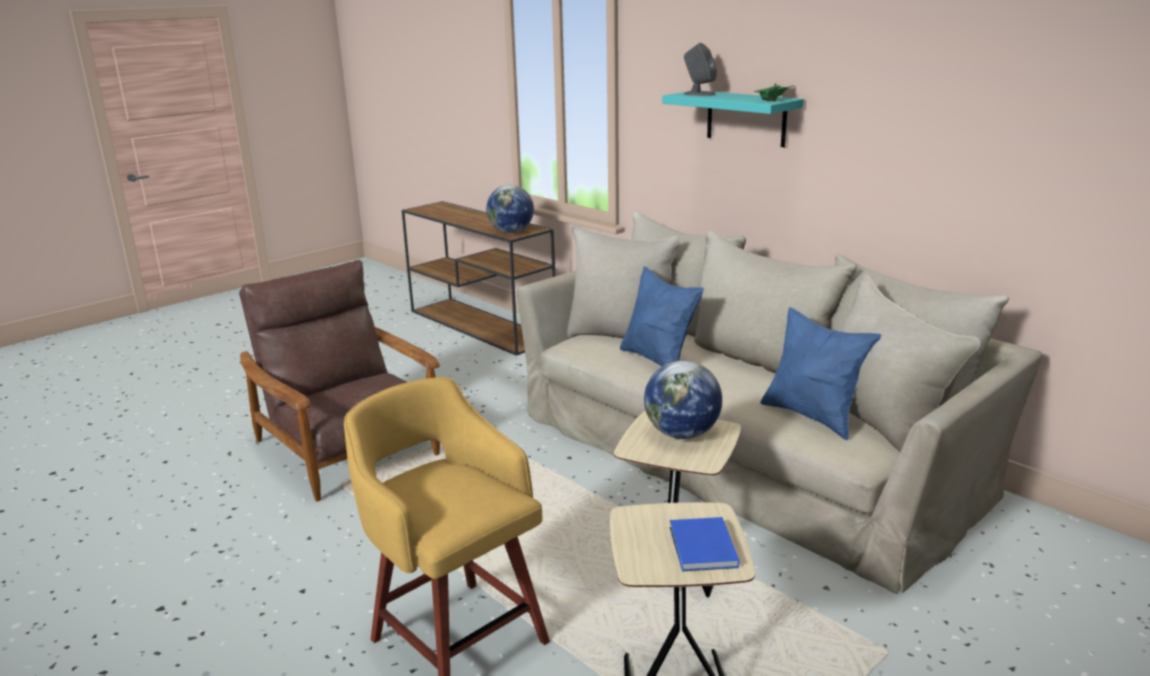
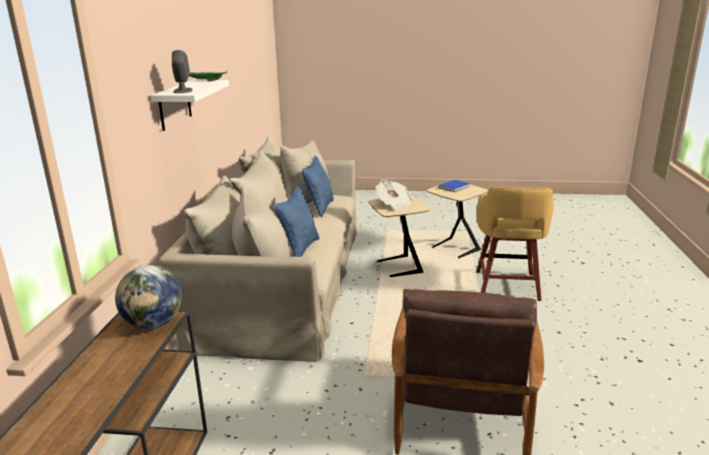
camera: 130 degrees left, 0 degrees up
globe [644,360,722,439] -> newspaper [376,180,414,212]
turquoise shelf [662,92,804,147] -> white shelf [151,80,229,131]

